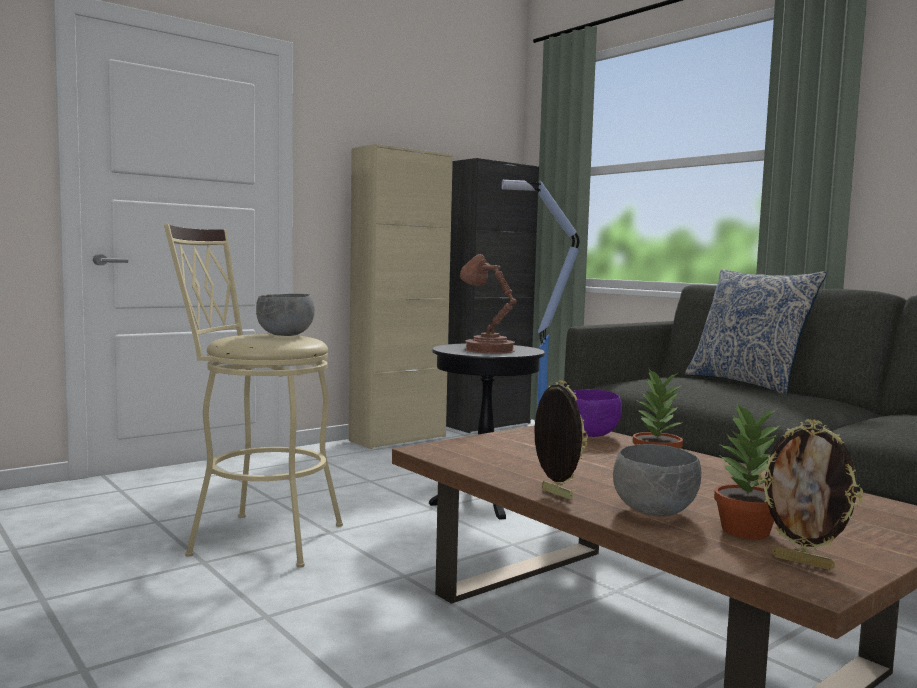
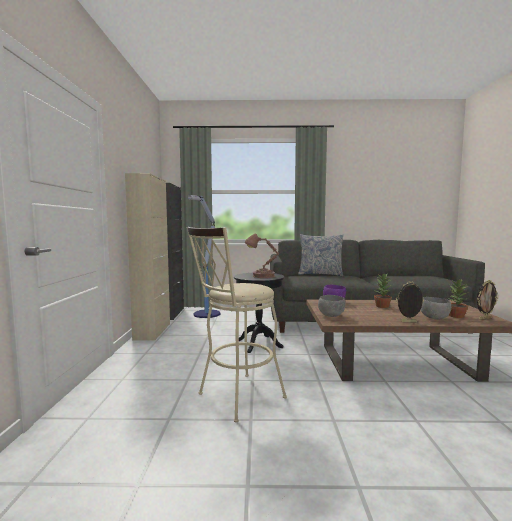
camera: 50 degrees left, 0 degrees up
grey bowl [256,294,315,336] -> grey bowl moved to [318,295,345,317]

